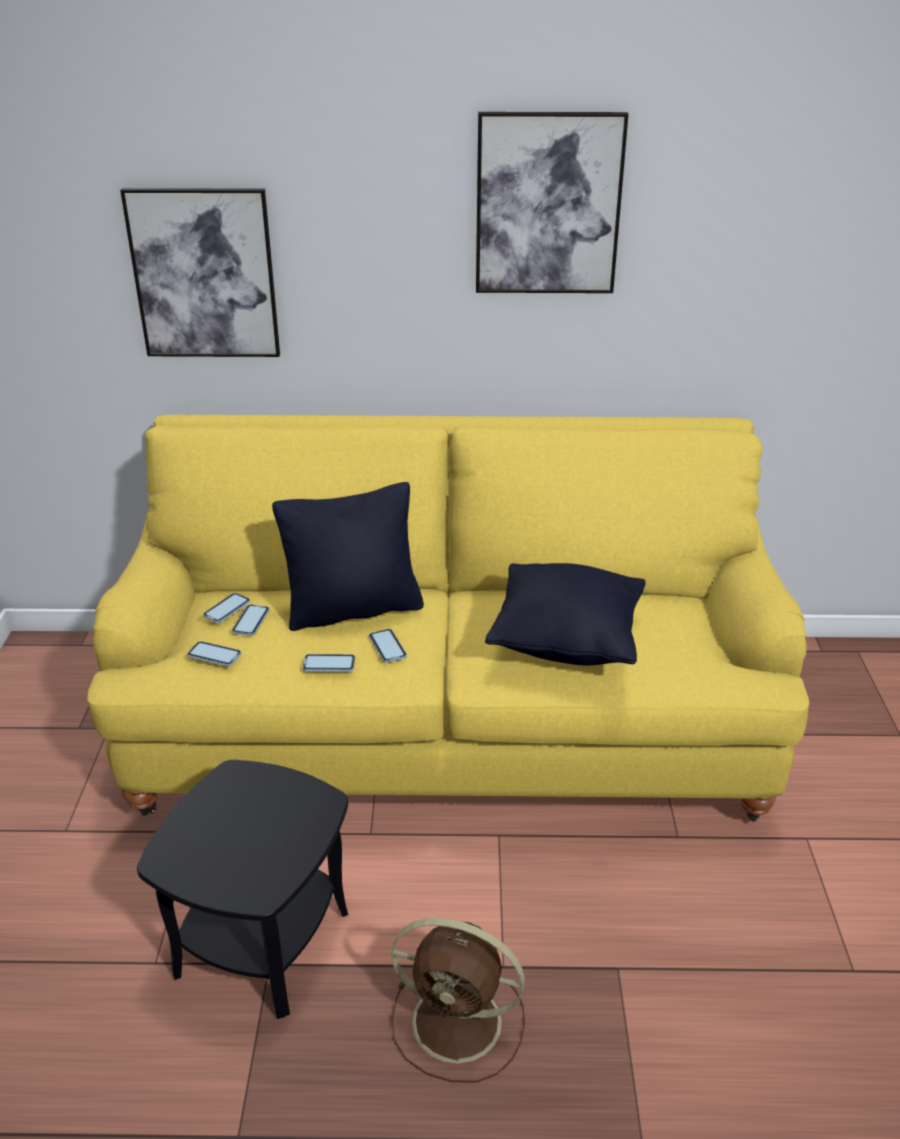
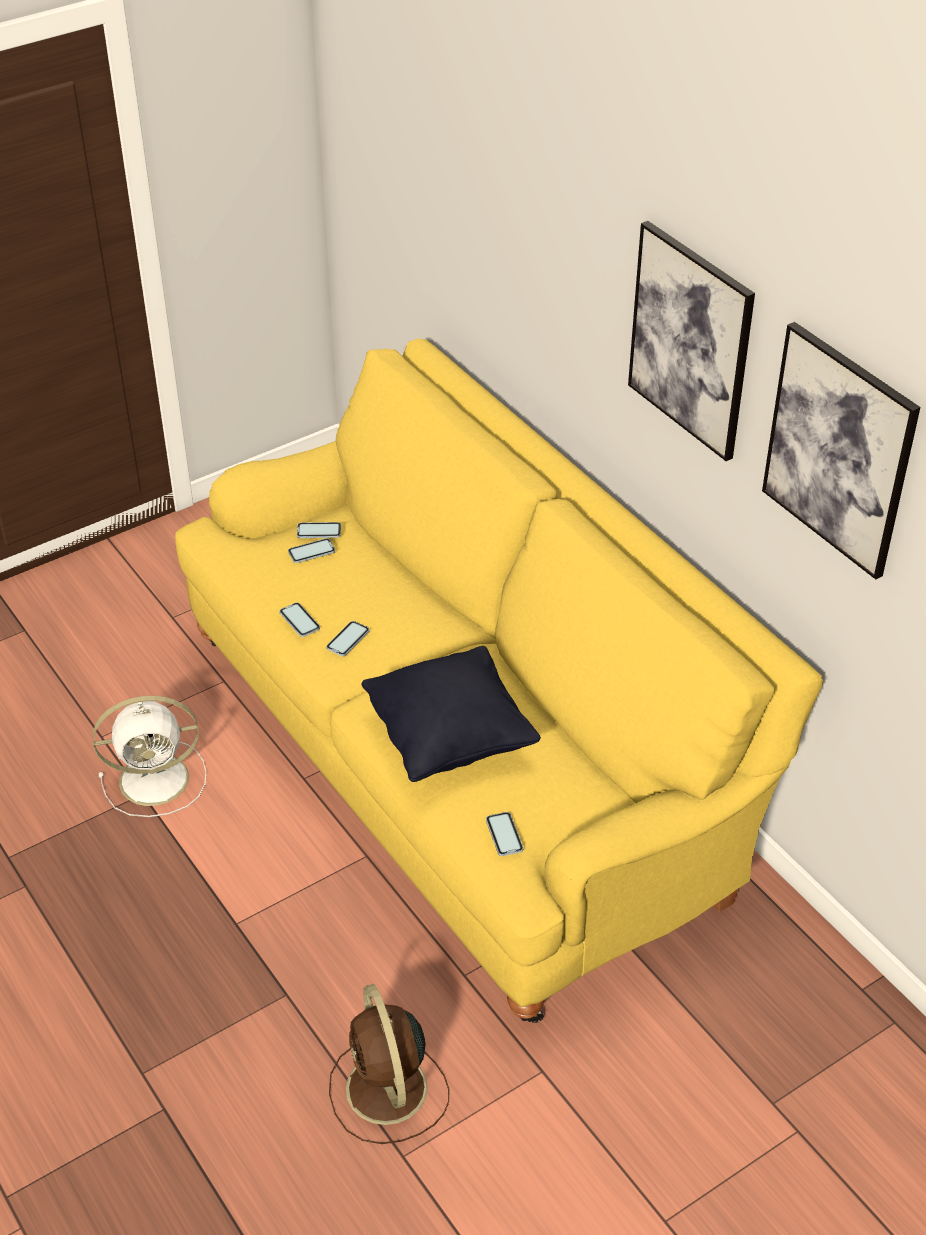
camera: 55 degrees right, 10 degrees up
picture [120,188,280,357] -> picture moved to [762,322,920,579]
black side table [137,760,348,1019] -> white fan [93,696,207,817]
phone [187,641,241,666] -> phone moved to [486,812,523,856]
black pillow [272,482,424,631] -> none
brown fan [391,918,525,1083] -> brown fan moved to [329,984,449,1144]

